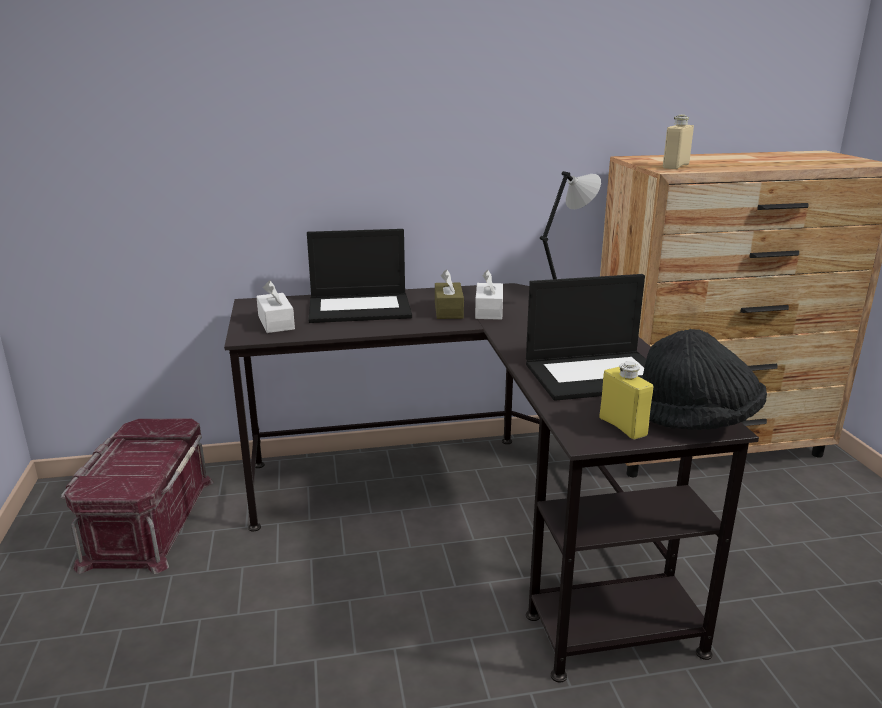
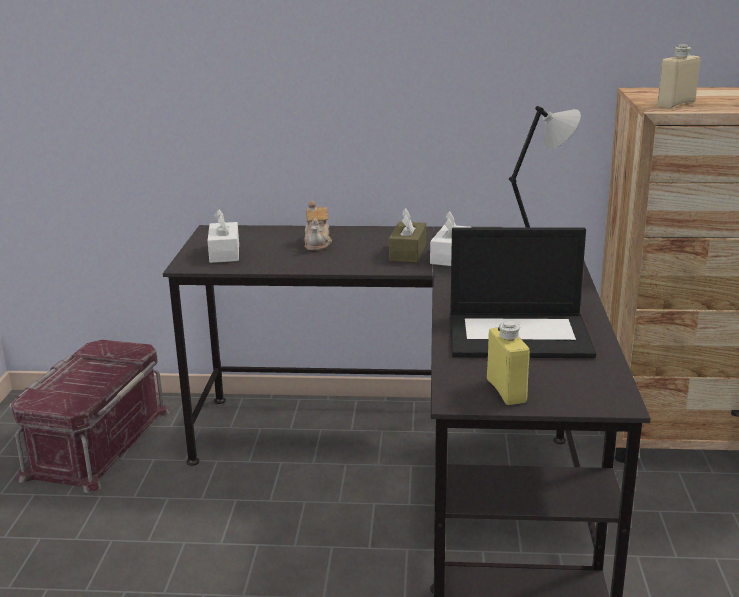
camera: 15 degrees right, 0 degrees up
laptop [307,229,412,323] -> teapot [304,201,332,250]
black hat [643,329,767,430] -> none

